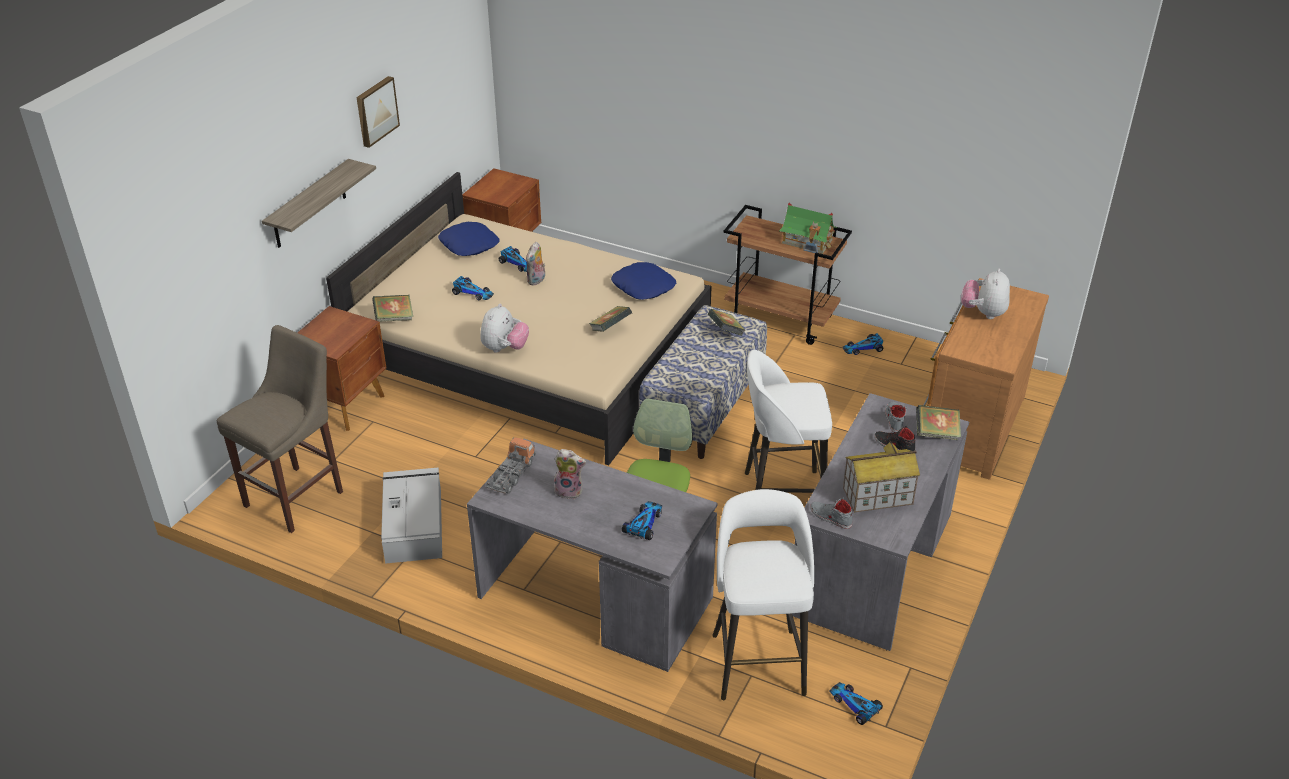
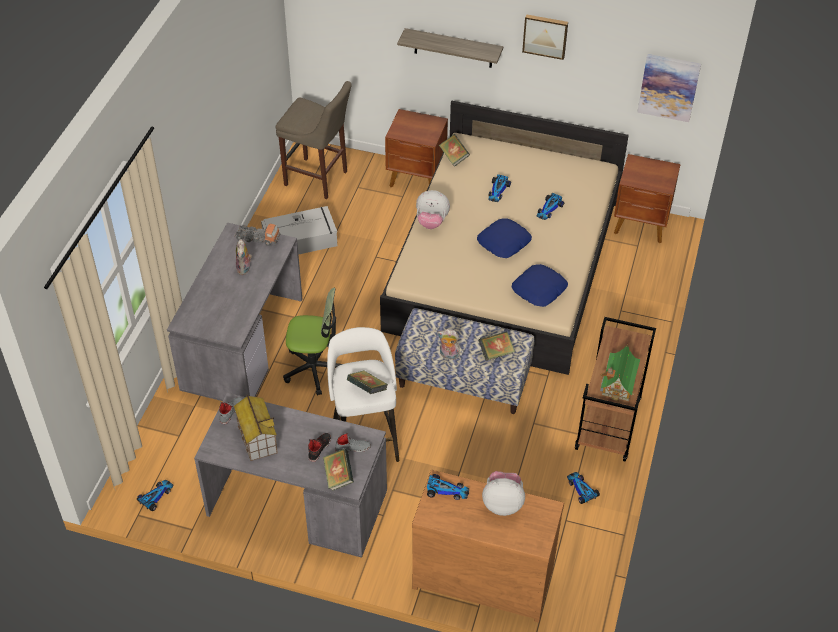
camera: 80 degrees right, 10 degrees up
blue pillow [438,222,500,256] -> blue pillow moved to [477,219,532,258]
plush toy [526,242,545,286] -> plush toy moved to [437,329,460,360]
book [589,306,632,332] -> book moved to [347,371,388,394]
toy car [622,501,662,540] -> toy car moved to [427,474,469,500]
white stool [713,489,814,700] -> none
none -> picture [637,54,701,122]

